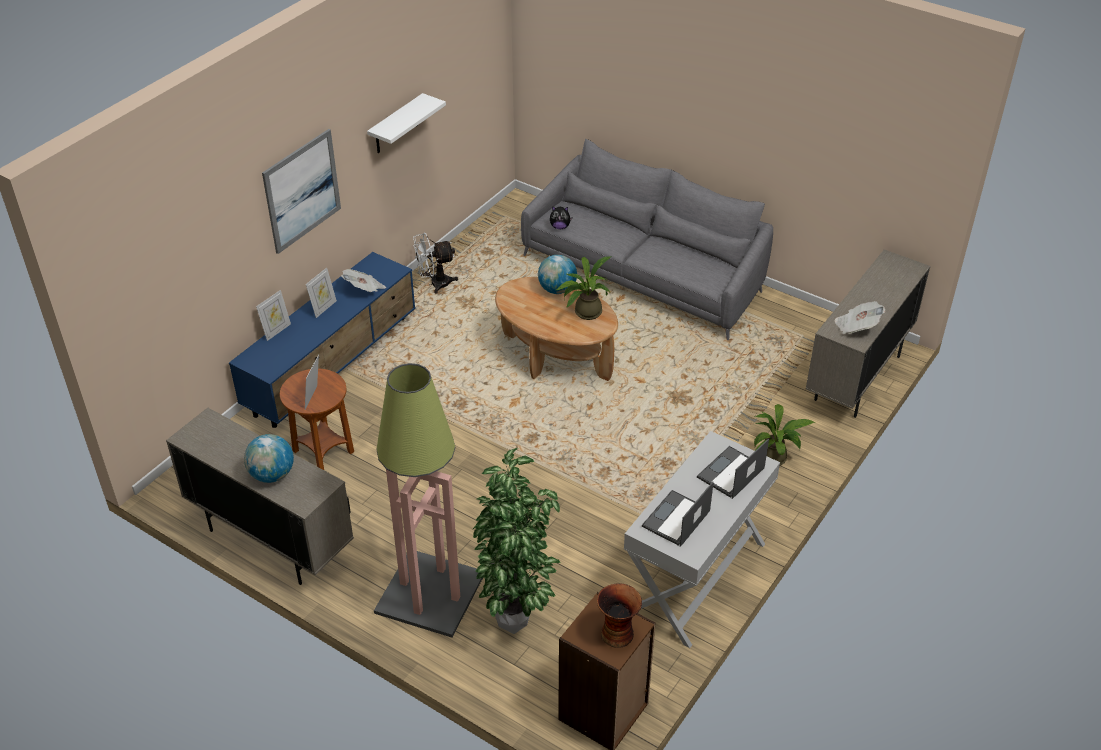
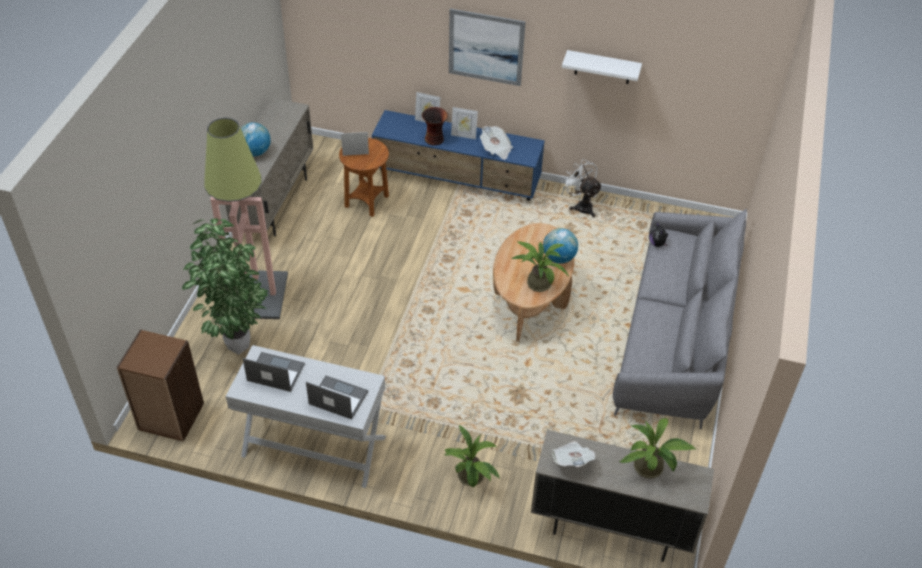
camera: 70 degrees right, 5 degrees up
vase [597,583,642,648] -> vase moved to [422,107,448,145]
none -> potted plant [619,418,695,479]

